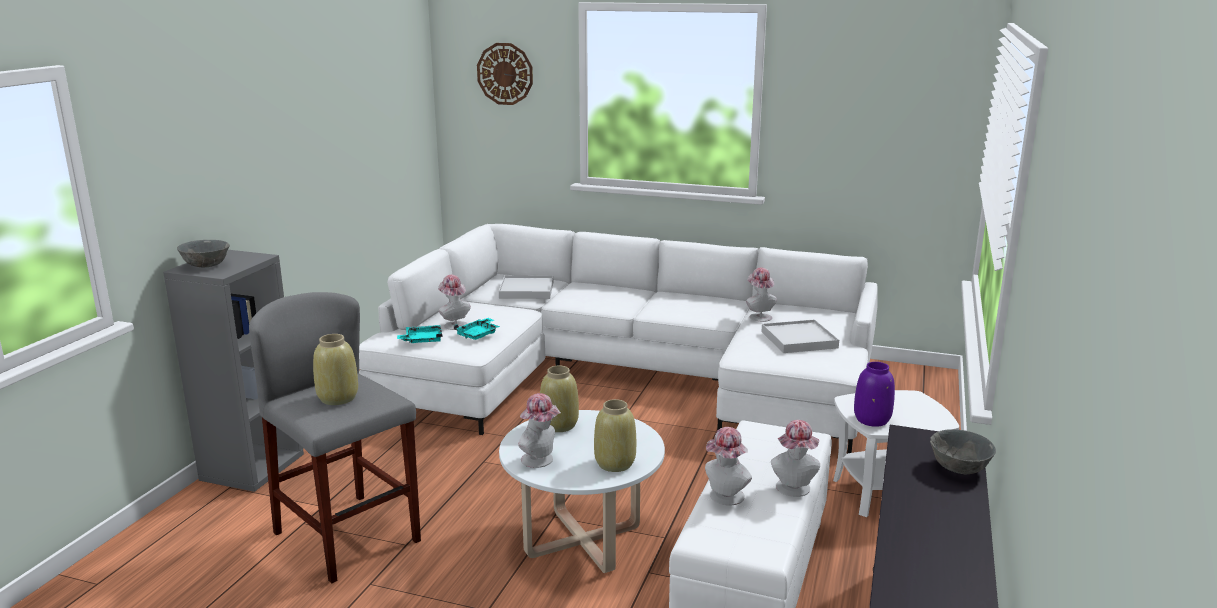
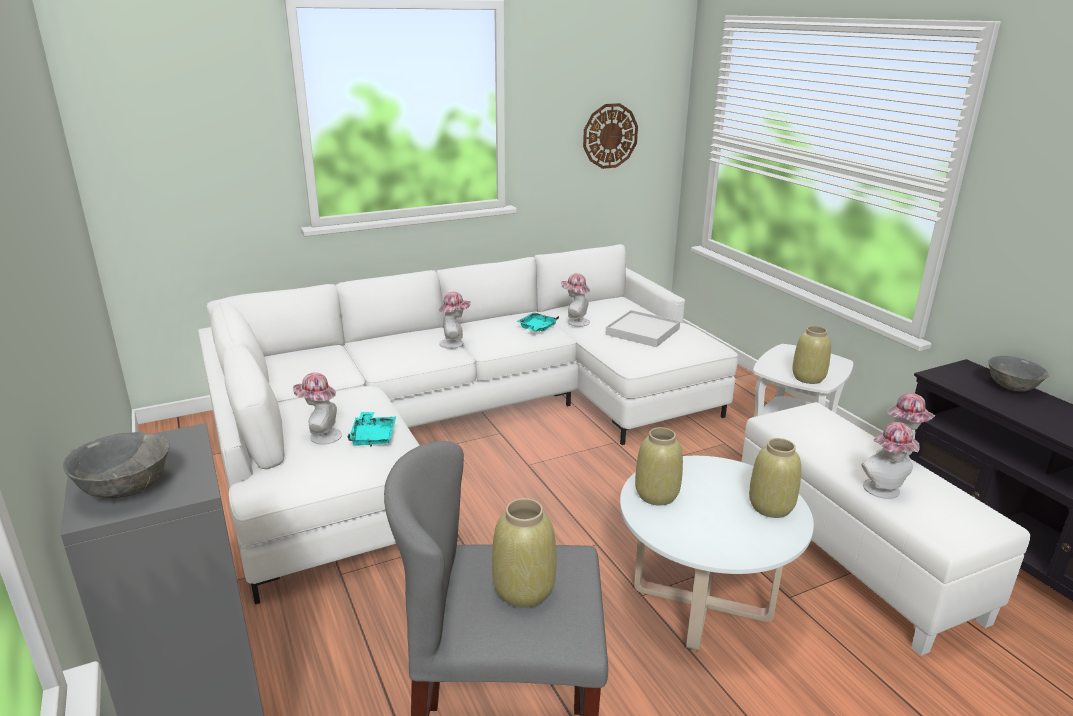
camera: 45 degrees left, 5 degrees up
turquoise tray [397,325,443,343] -> turquoise tray moved to [516,312,559,332]
wall clock [477,43,533,105] -> wall clock moved to [583,103,638,169]
white tray [499,275,553,299] -> none
hat [518,393,561,468] -> hat moved to [439,292,471,349]
purple vase [854,362,895,427] -> beige vase [792,326,831,384]

